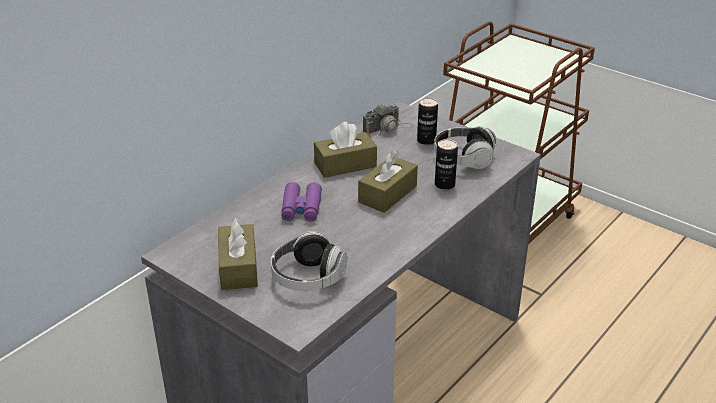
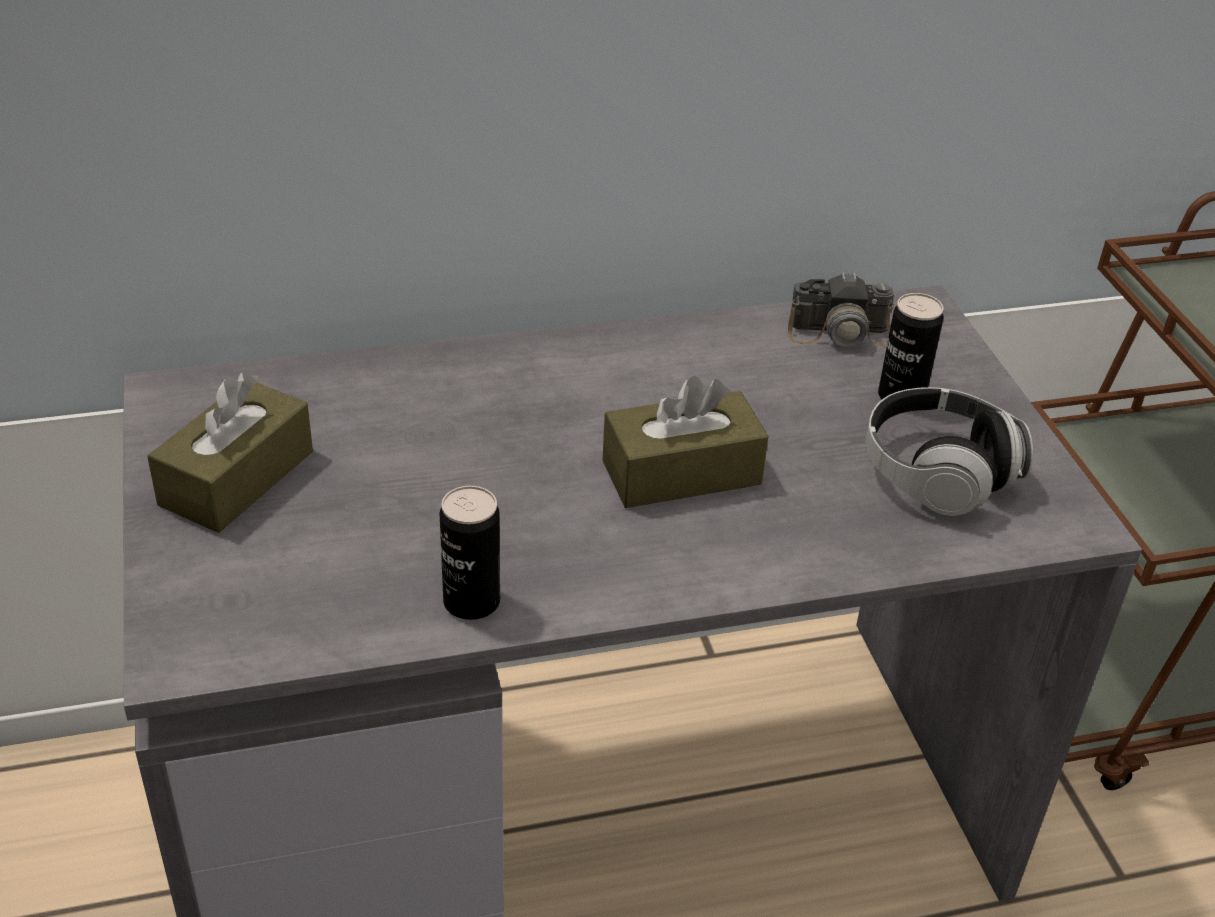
camera: 35 degrees right, 5 degrees up
headphones [271,231,347,291] -> none
purple binoculars [281,182,322,222] -> none
brown tissue box [314,122,377,178] -> none
can [435,139,458,190] -> can moved to [440,486,500,620]

